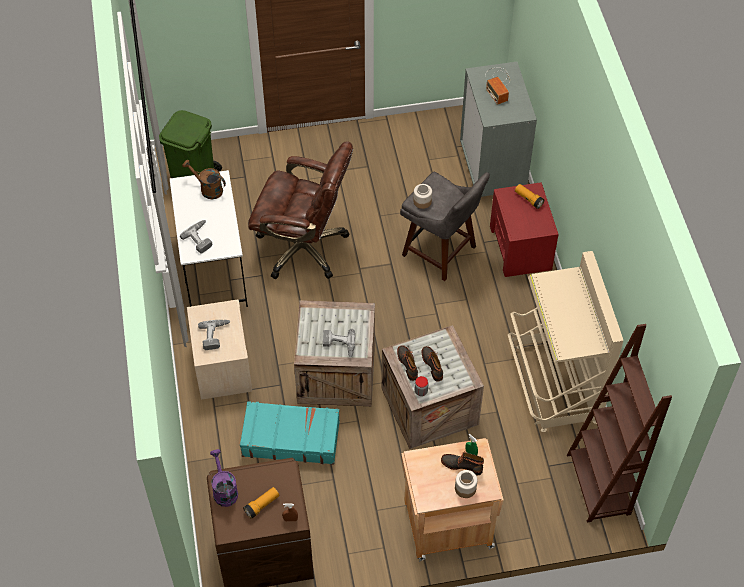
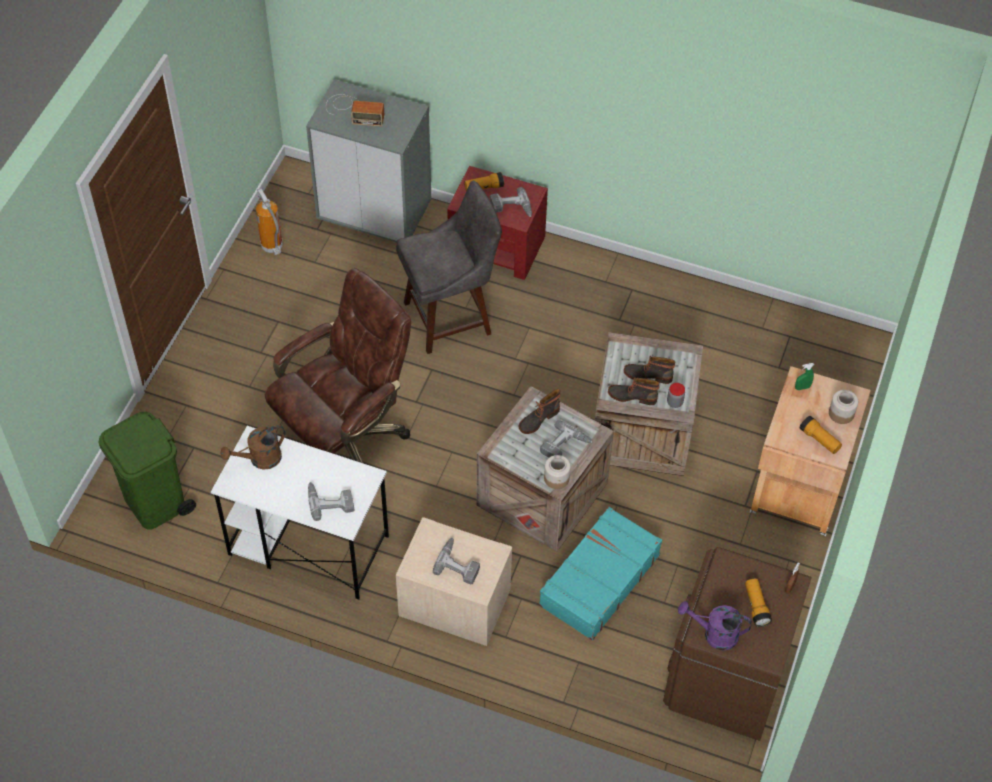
camera: 60 degrees left, 0 degrees up
jar [413,184,432,209] -> jar moved to [544,455,571,489]
boot [441,451,484,475] -> boot moved to [519,389,561,434]
beige shoe rack [508,251,623,432] -> none
brown bookcase [567,324,672,522] -> none
none -> fire extinguisher [255,188,283,255]
none -> power drill [490,187,532,217]
none -> flashlight [800,416,842,454]

